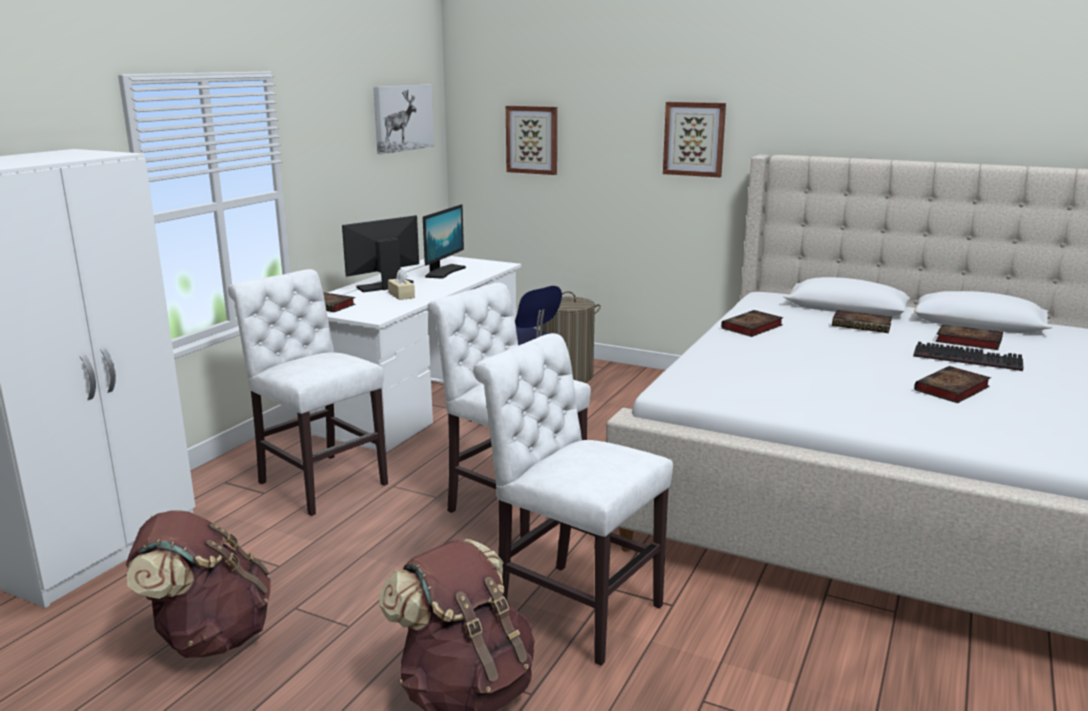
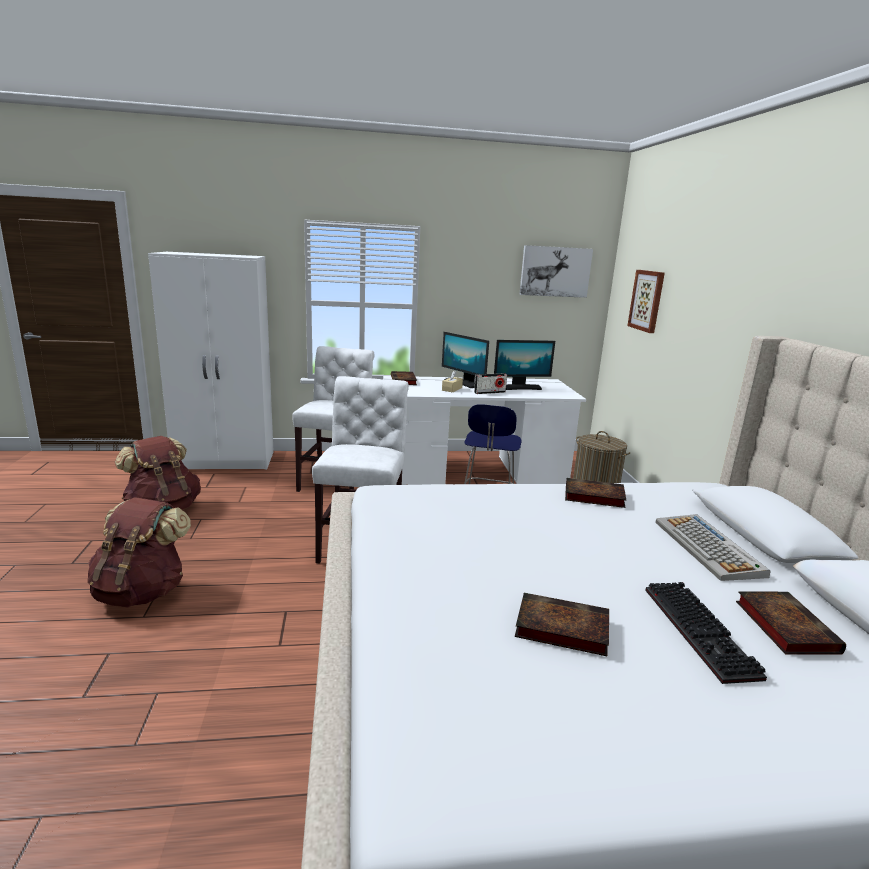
camera: 55 degrees right, 0 degrees up
monitor [342,215,419,292] -> monitor turned 150 degrees counterclockwise [442,332,489,388]
white chair [473,333,673,666] -> none
picture [663,102,726,177] -> none
book [832,310,892,333] -> keyboard [656,514,771,581]
none -> radio [474,373,507,394]

